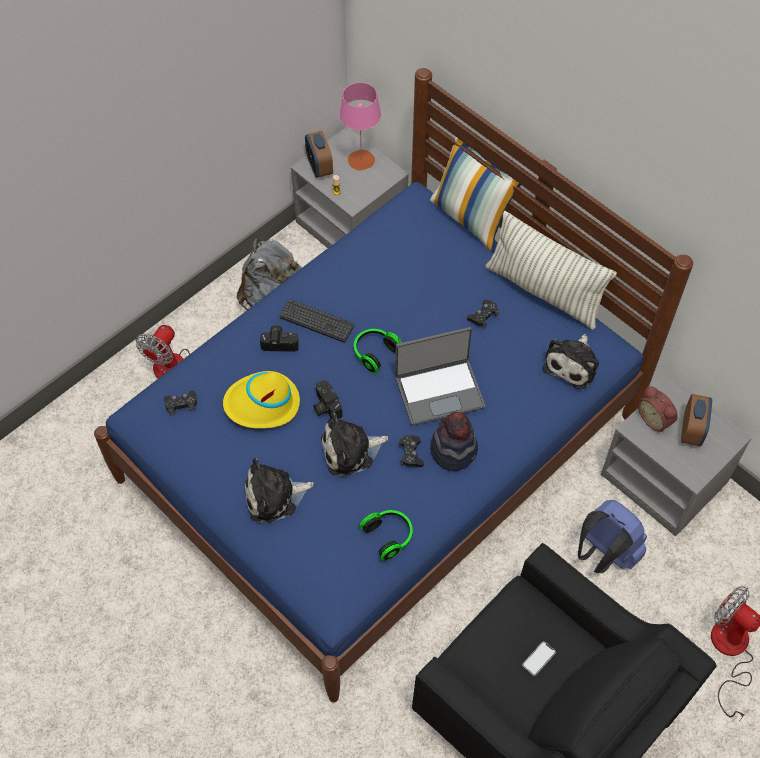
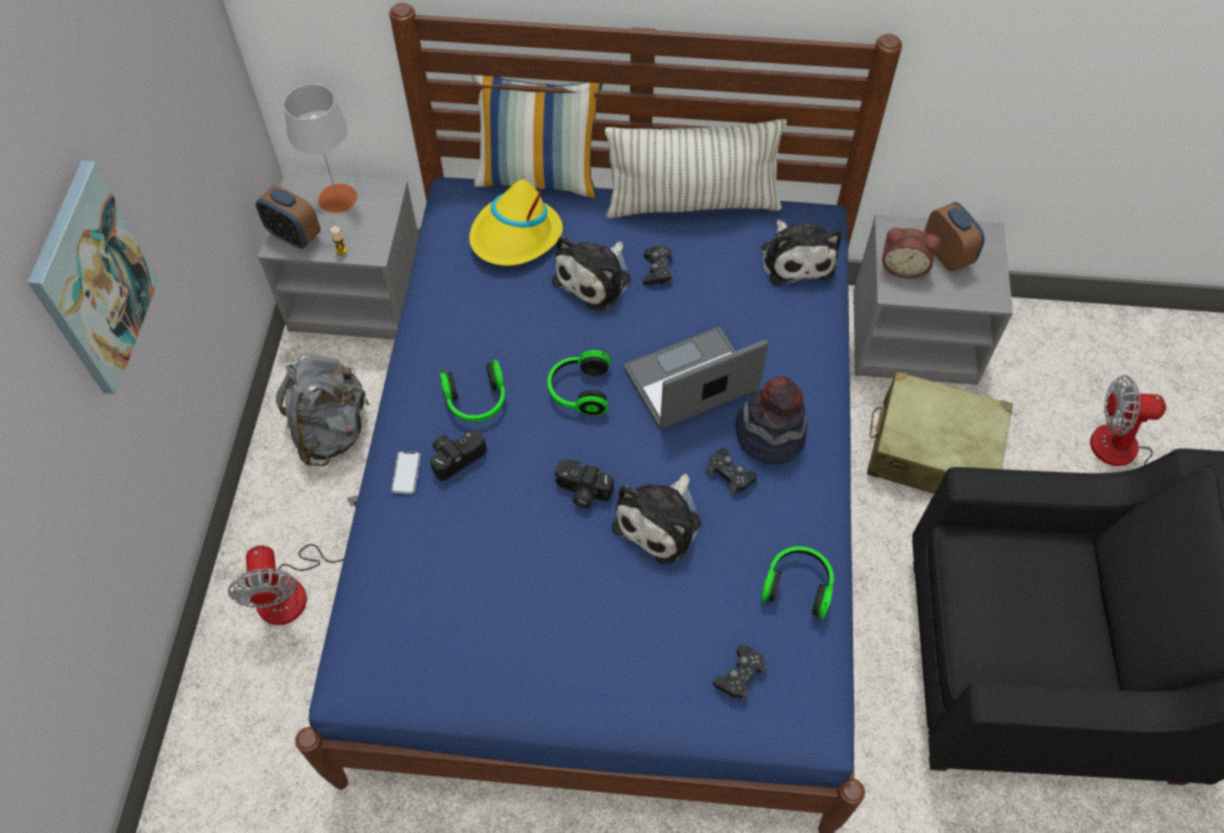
camera: 40 degrees left, 0 degrees up
black game controller [164,390,197,416] -> black game controller moved to [713,645,767,701]
yellow hat [223,371,300,429] -> yellow hat moved to [469,180,563,266]
plush toy [245,458,314,524] -> plush toy moved to [552,235,631,311]
keyboard [279,299,354,343] -> headphones [440,359,505,422]
pink table lamp [339,82,381,170] -> grey table lamp [284,84,357,213]
laptop [395,327,485,426] -> laptop turned 150 degrees counterclockwise [624,327,768,429]
phone [522,641,556,676] -> phone moved to [391,451,421,494]
blue backpack [578,500,647,573] -> beige suitcase [867,371,1013,494]
none -> picture [27,160,158,394]

